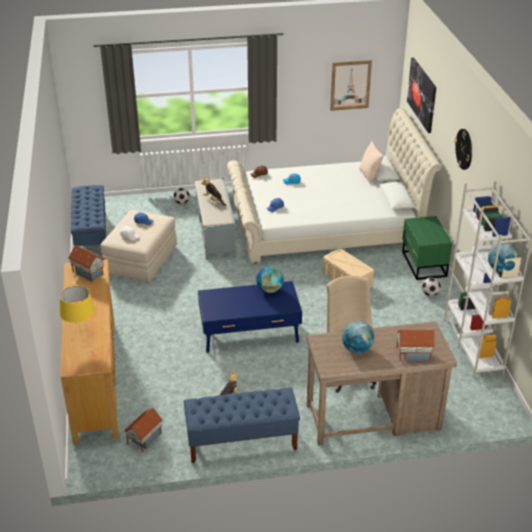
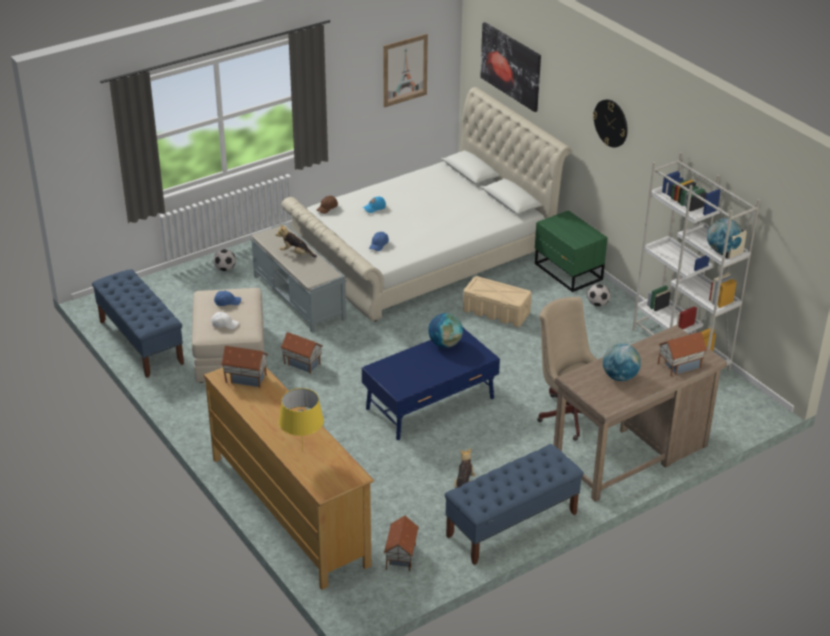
camera: 25 degrees left, 0 degrees up
beige pillow [359,140,383,184] -> none
none -> toy house [280,332,323,374]

